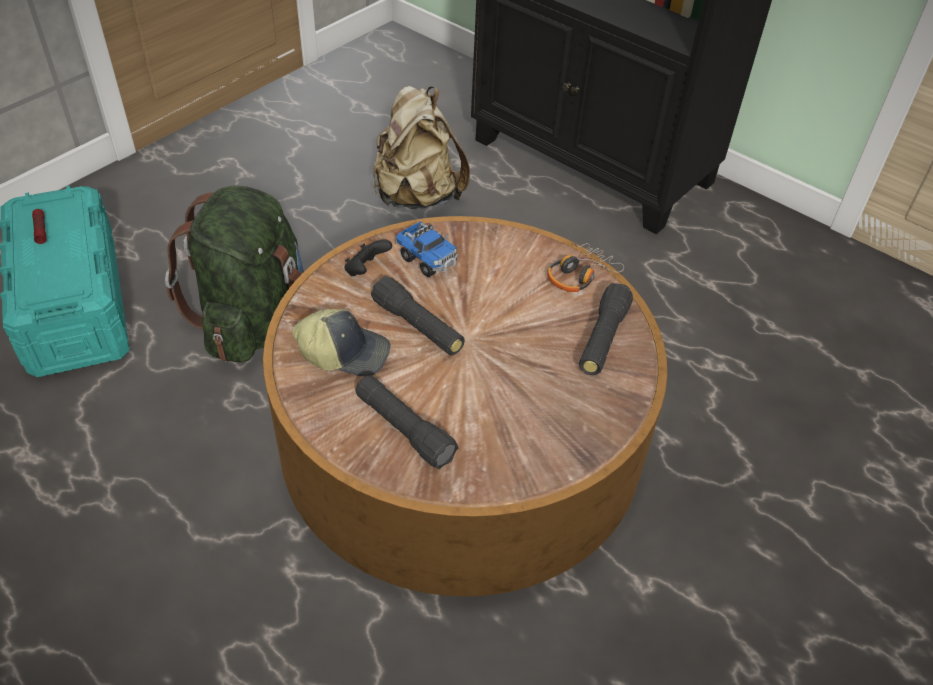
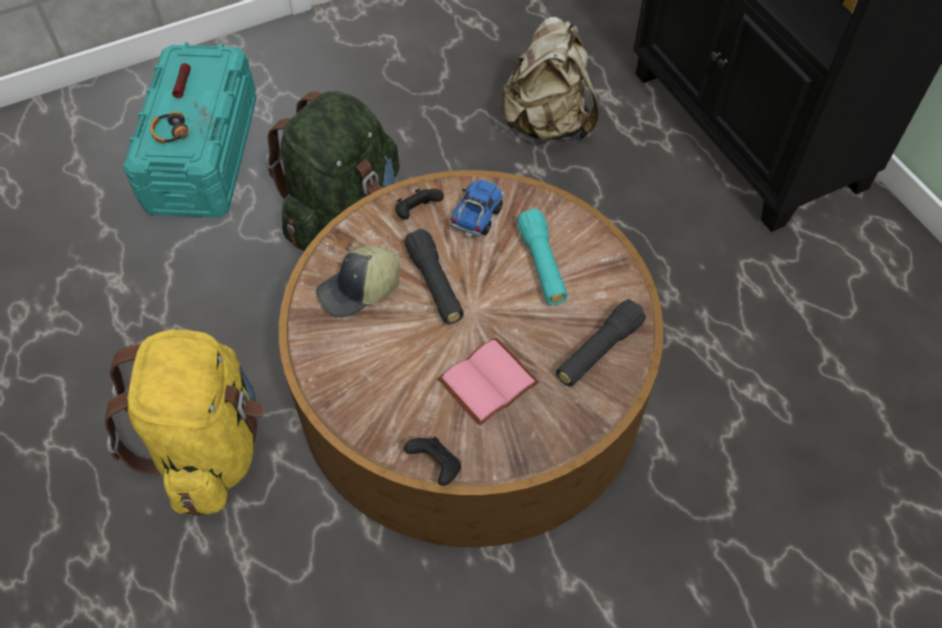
camera: 25 degrees right, 10 degrees up
cap [292,309,391,376] -> cap turned 120 degrees clockwise [316,246,400,318]
black flashlight [355,375,459,469] -> none
toy truck [396,221,458,277] -> toy truck turned 135 degrees counterclockwise [450,179,503,237]
headphones [547,242,624,292] -> headphones moved to [150,102,216,143]
none -> yellow backpack [105,330,265,516]
none -> black game controller [404,437,461,486]
none -> pink book [437,338,539,426]
none -> turquoise flashlight [517,209,568,305]

